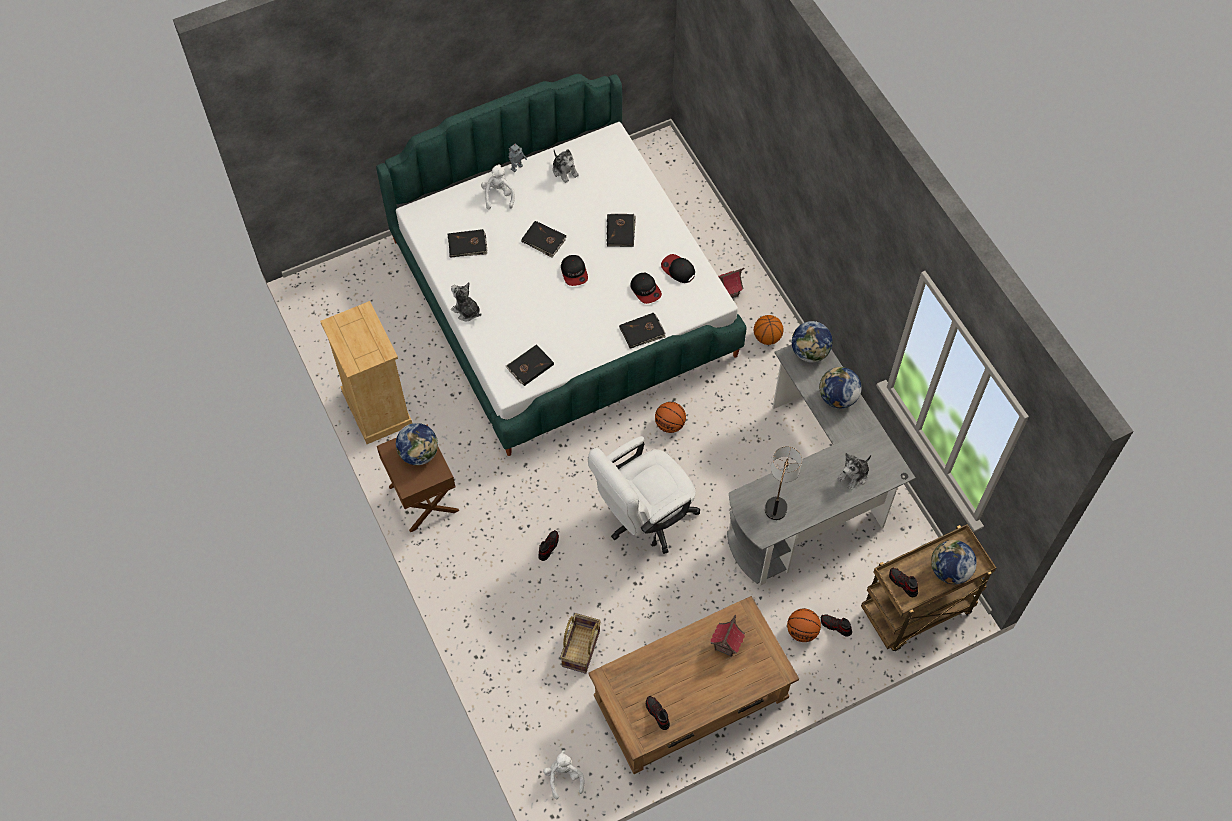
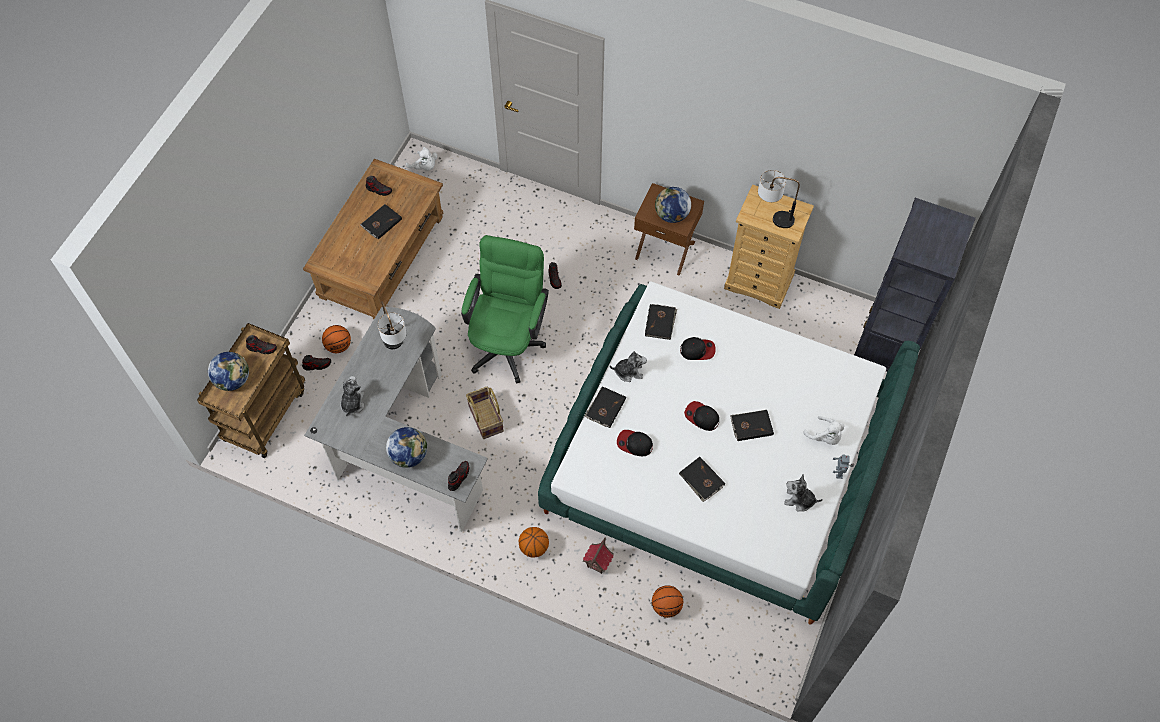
camera: 140 degrees right, 0 degrees up
black book [448,229,488,258] -> black book moved to [360,204,402,240]
plush toy [451,282,481,321] -> plush toy moved to [610,351,647,382]
basket [560,613,601,674] -> basket moved to [466,387,504,439]
white office chair [588,436,700,554] -> green office chair [461,235,549,384]
basketball [655,402,686,433] -> basketball moved to [652,585,683,618]
cap [661,254,695,283] -> cap moved to [680,337,716,360]
toy house [711,615,745,657] -> none
globe [792,321,833,362] -> shoe [448,461,469,491]
none -> table lamp [758,170,800,228]
none -> black bookcase [854,198,976,372]

